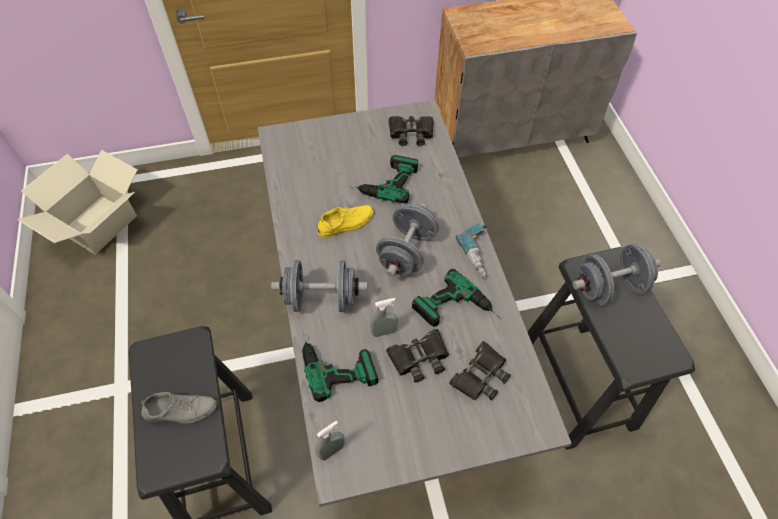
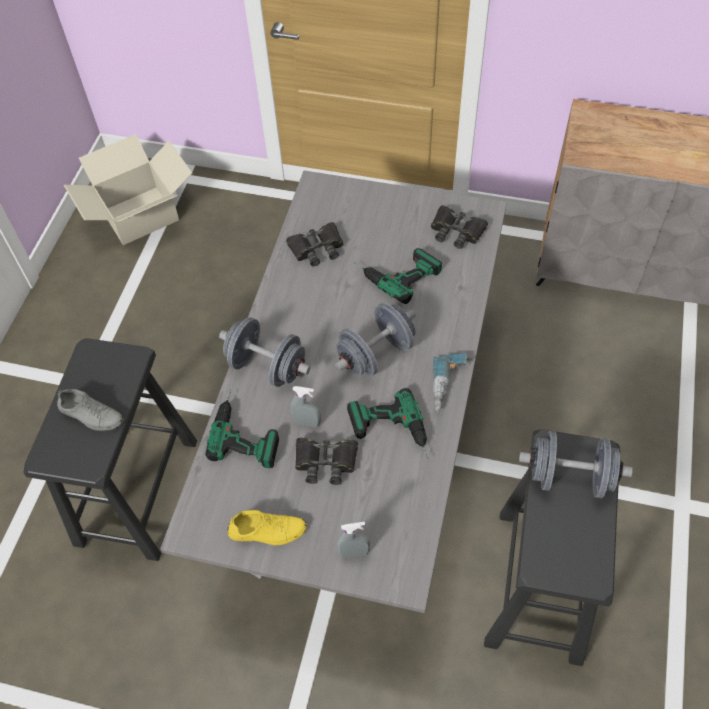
camera: 30 degrees right, 0 degrees up
grey spray bottle [315,421,345,461] -> grey spray bottle moved to [337,522,370,559]
yellow shoe [317,205,373,238] -> yellow shoe moved to [228,510,307,545]
black binoculars [449,341,511,400] -> black binoculars moved to [286,222,344,266]

